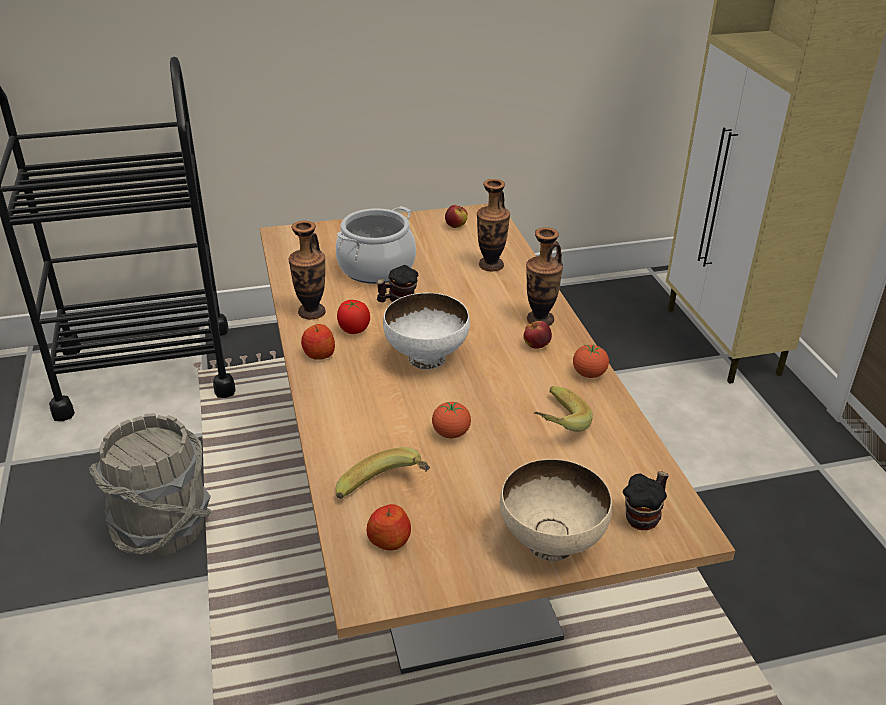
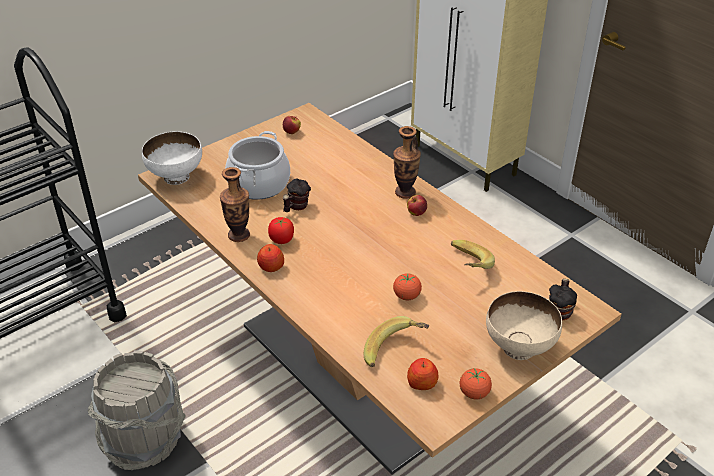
camera: 25 degrees left, 5 degrees up
white bowl [383,293,470,369] -> white bowl moved to [142,131,202,185]
vase [477,179,510,271] -> none
tomato [573,345,609,378] -> tomato moved to [460,368,492,400]

